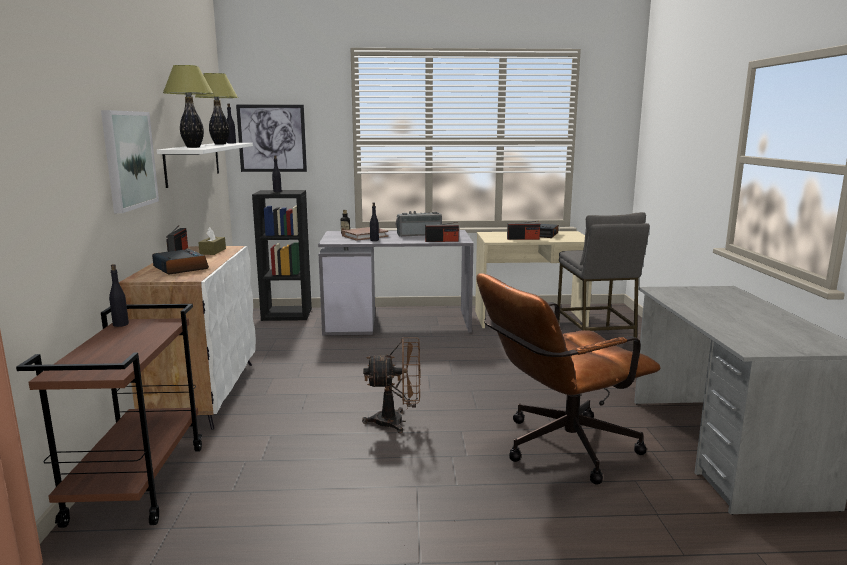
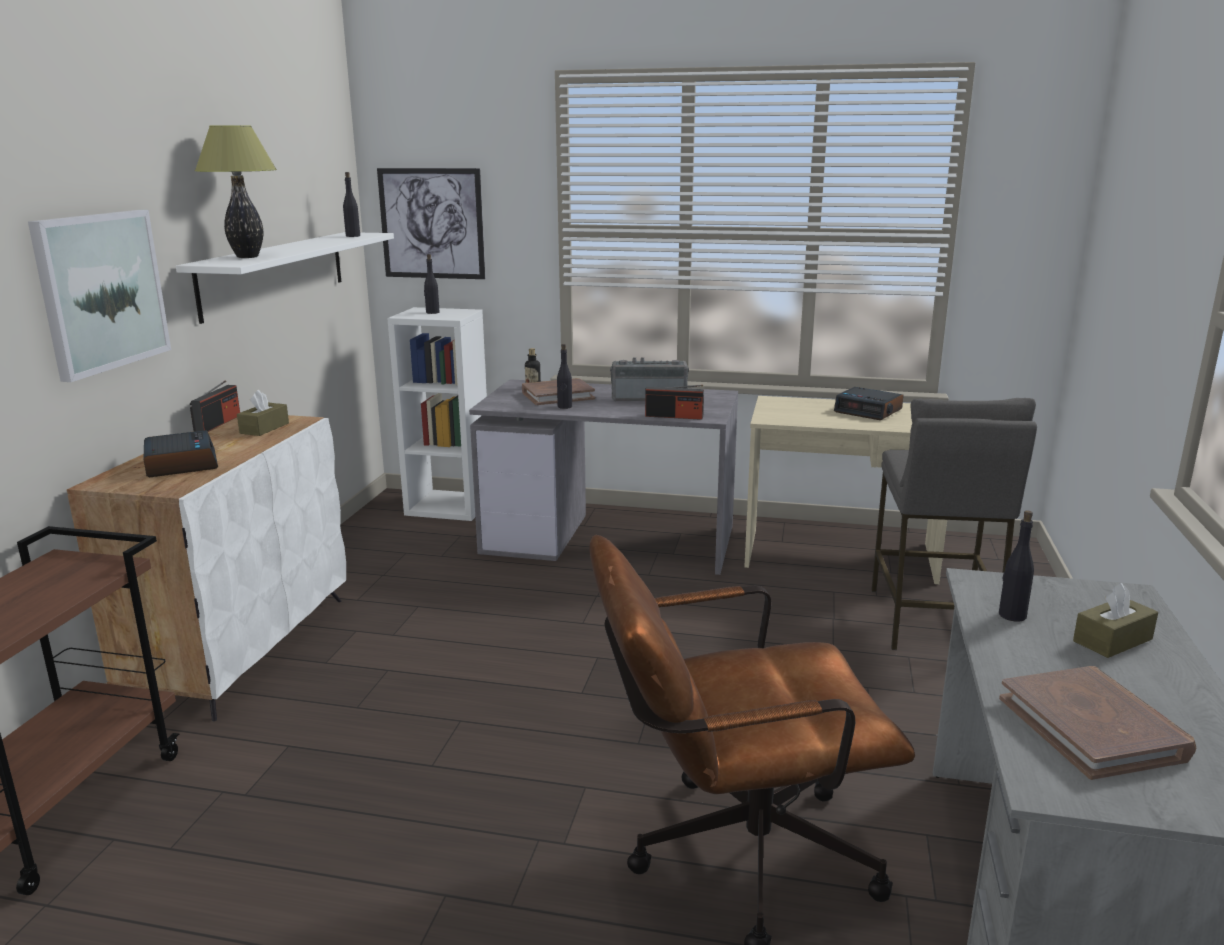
camera: 15 degrees right, 5 degrees up
black bottle [109,264,129,327] -> black bottle moved to [999,511,1034,622]
table lamp [195,73,238,145] -> none
black bookcase [252,190,312,321] -> white bookcase [387,307,487,521]
brown fan [362,337,420,433] -> none
radio [507,220,540,240] -> none
none -> brown book [999,666,1196,780]
none -> brown tissue box [1073,583,1158,658]

